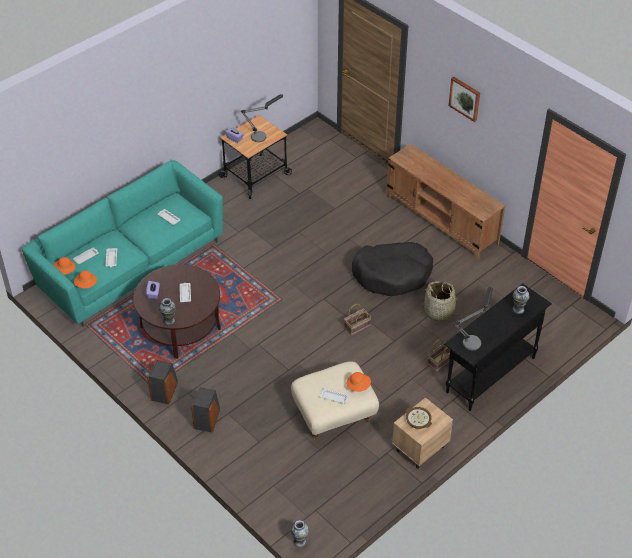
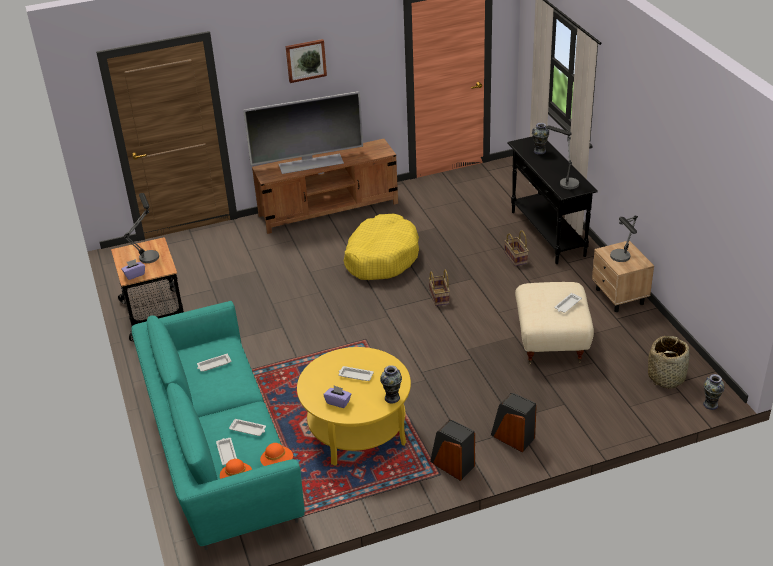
camera: 65 degrees left, 10 degrees down
brown coffee table [133,265,221,358] -> yellow coffee table [297,347,411,466]
orange hat [346,372,371,392] -> none
black dog bed [352,242,433,296] -> yellow dog bed [344,214,419,280]
bowl [406,407,432,429] -> table lamp [610,215,638,262]
basket [422,281,458,322] -> basket moved to [648,336,690,389]
none -> television [243,91,363,174]

